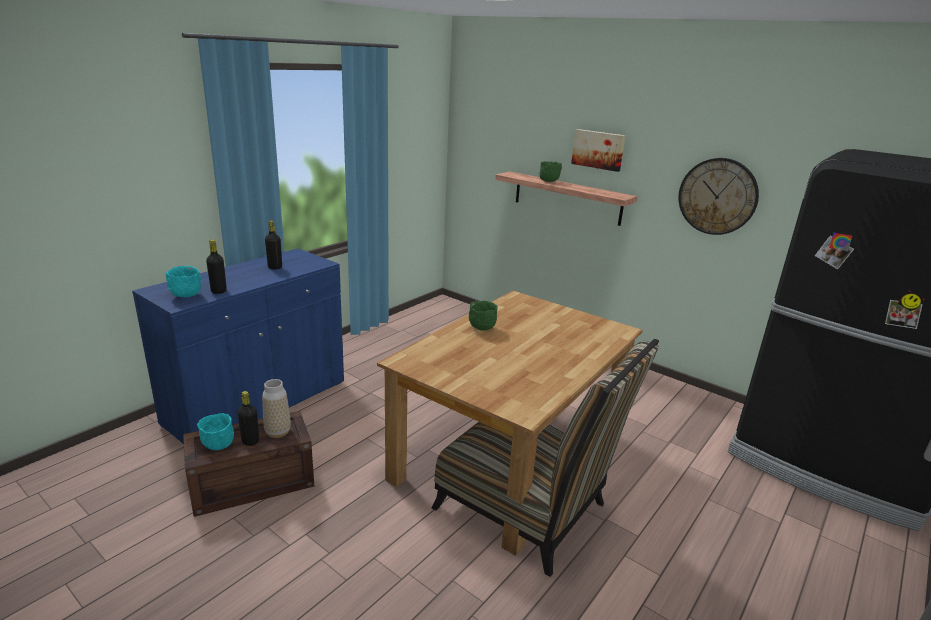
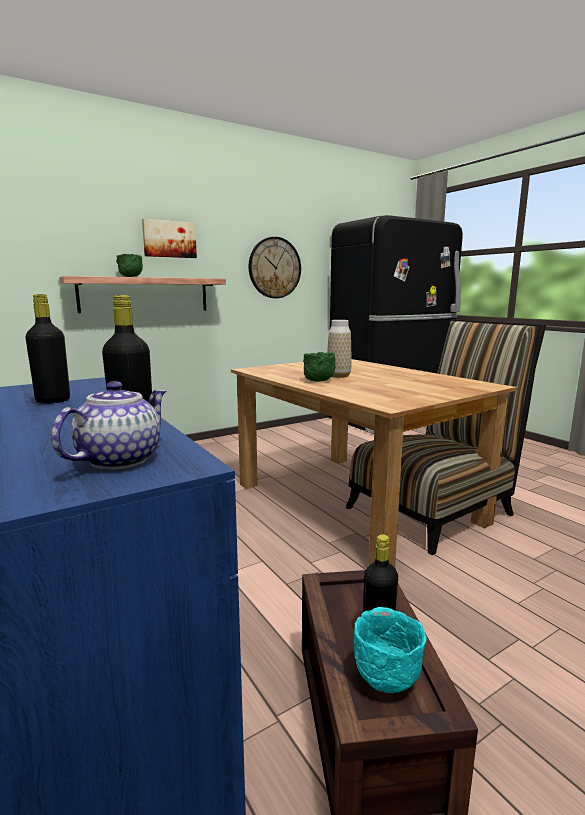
camera: 70 degrees left, 10 degrees down
turquoise bowl [166,266,201,297] -> teapot [51,381,167,470]
vase [262,379,291,438] -> vase moved to [327,320,352,378]

